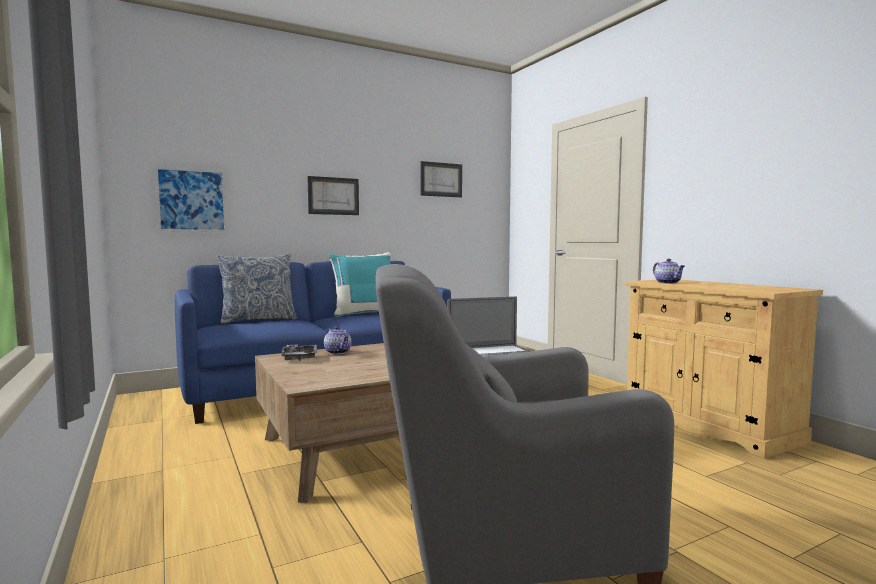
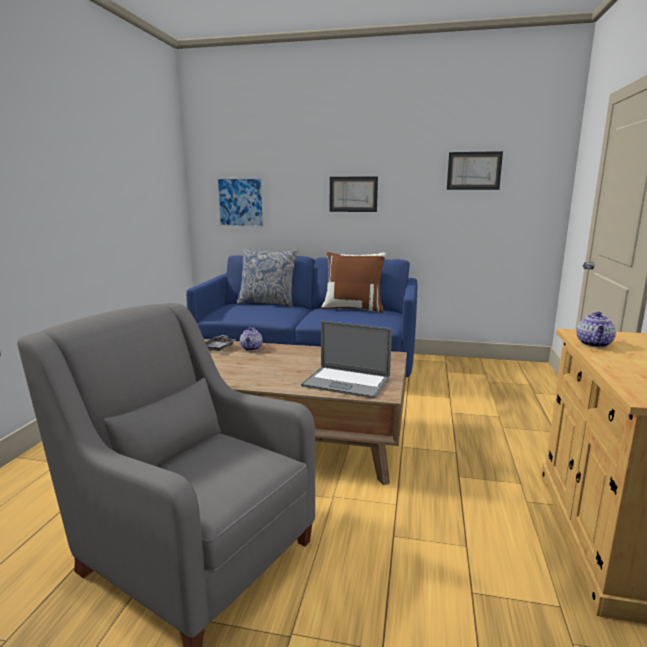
camera: 40 degrees right, 10 degrees up
turquoise pillow [329,252,391,317] -> brown pillow [321,252,386,313]

